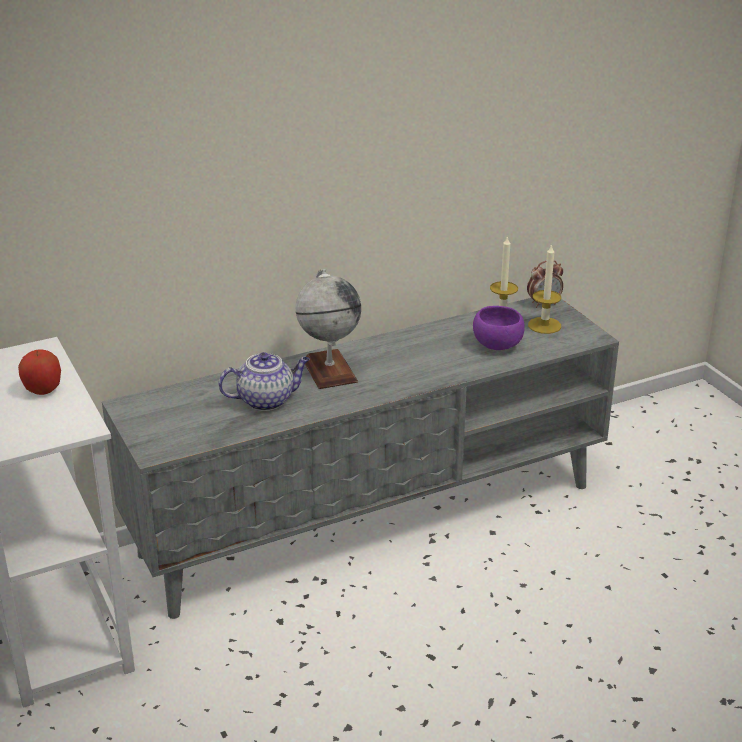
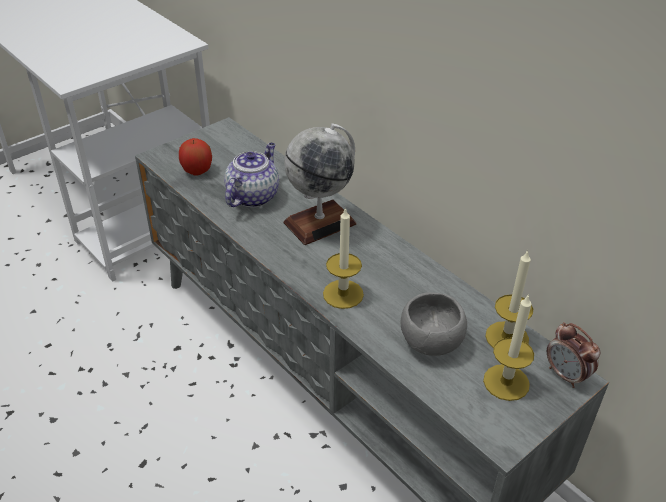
camera: 75 degrees right, 10 degrees up
apple [18,349,61,395] -> apple moved to [179,138,212,176]
teapot [218,352,310,411] -> teapot turned 120 degrees counterclockwise [224,143,279,208]
purple bowl [473,306,525,350] -> grey bowl [401,292,467,356]
none -> candle [323,207,364,309]

